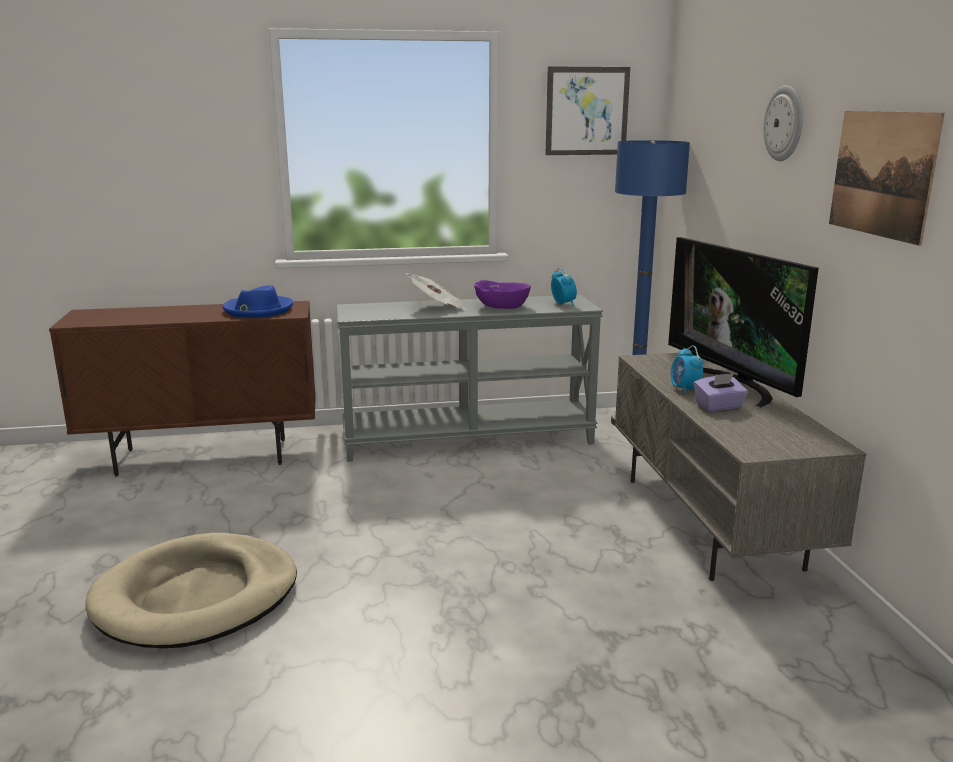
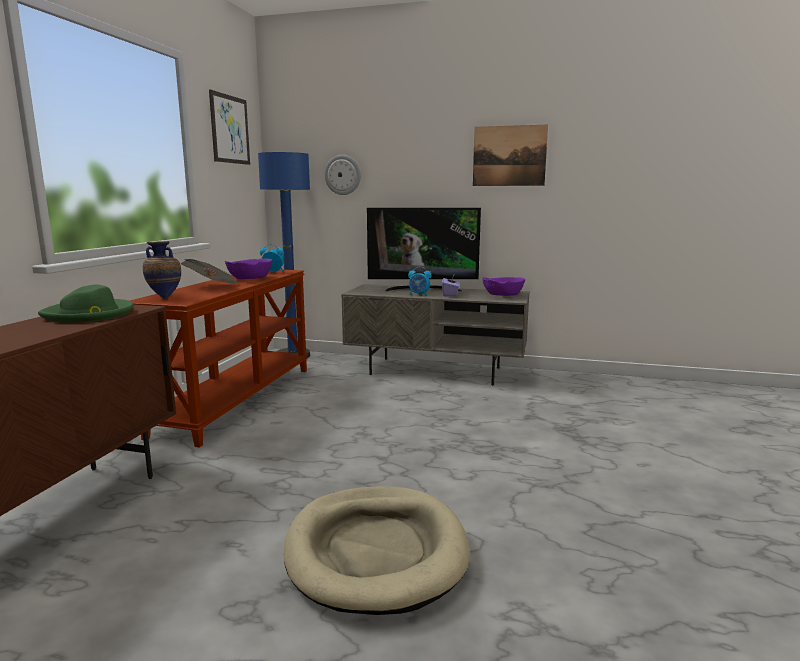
camera: 65 degrees left, 5 degrees down
blue hat [223,285,293,318] -> green hat [38,284,134,322]
grey console table [336,295,603,462] -> brown console table [130,269,308,448]
wall clock [763,85,803,161] -> wall clock moved to [324,155,361,195]
none -> vase [143,241,181,299]
none -> purple bowl [482,277,525,296]

